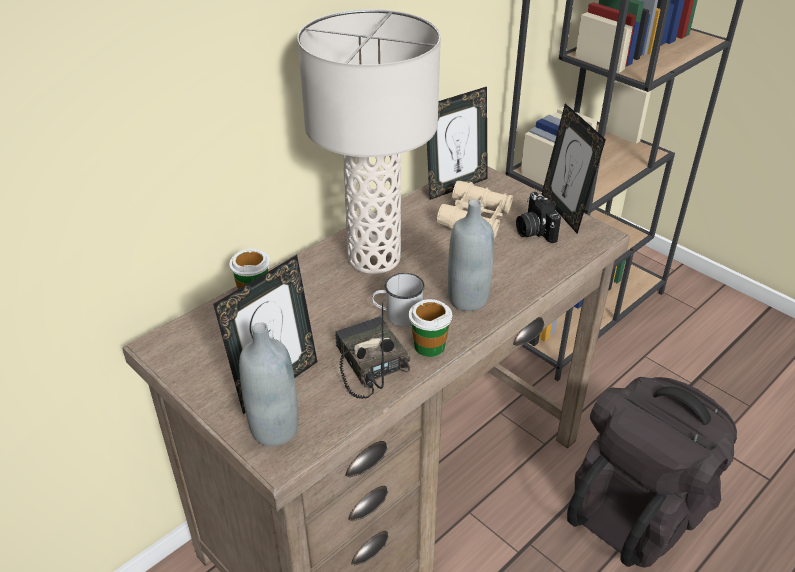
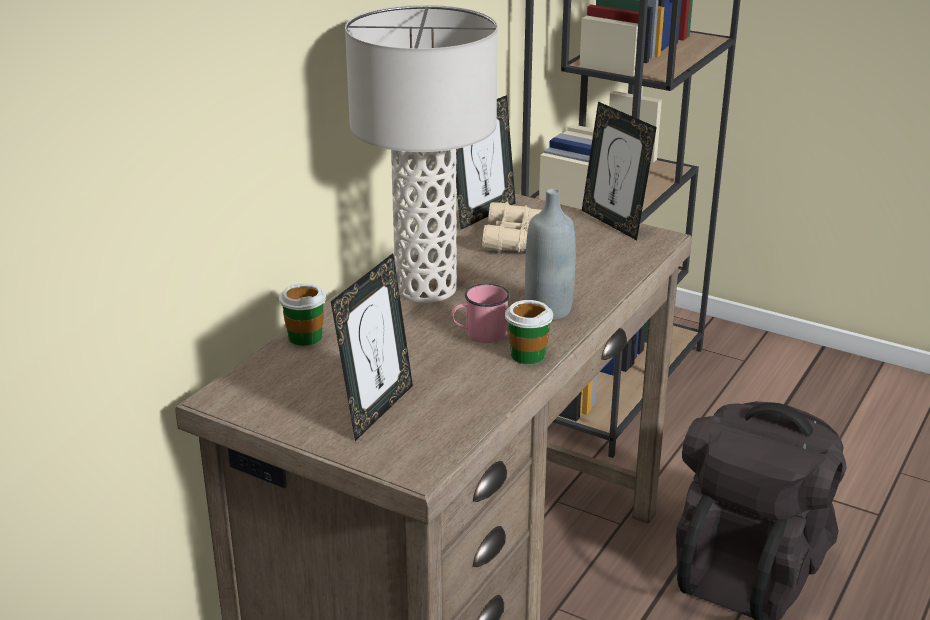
camera: 15 degrees left, 10 degrees down
grey bottle [239,323,298,446] -> none
radio [335,303,410,399] -> none
white mug [372,273,425,327] -> pink mug [451,284,510,343]
camera [516,192,561,243] -> none

